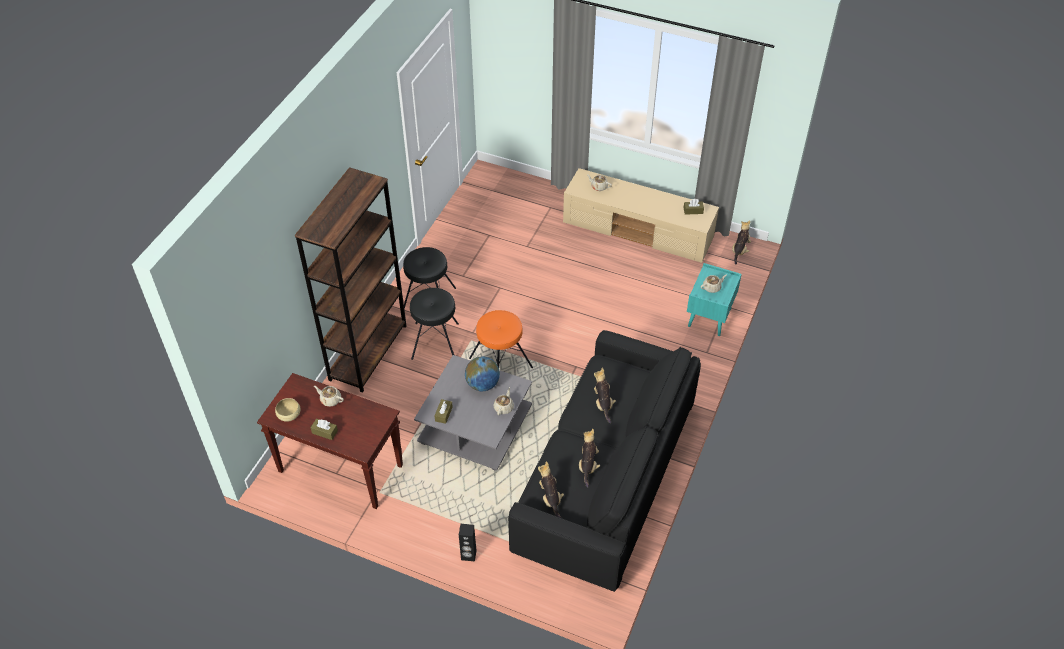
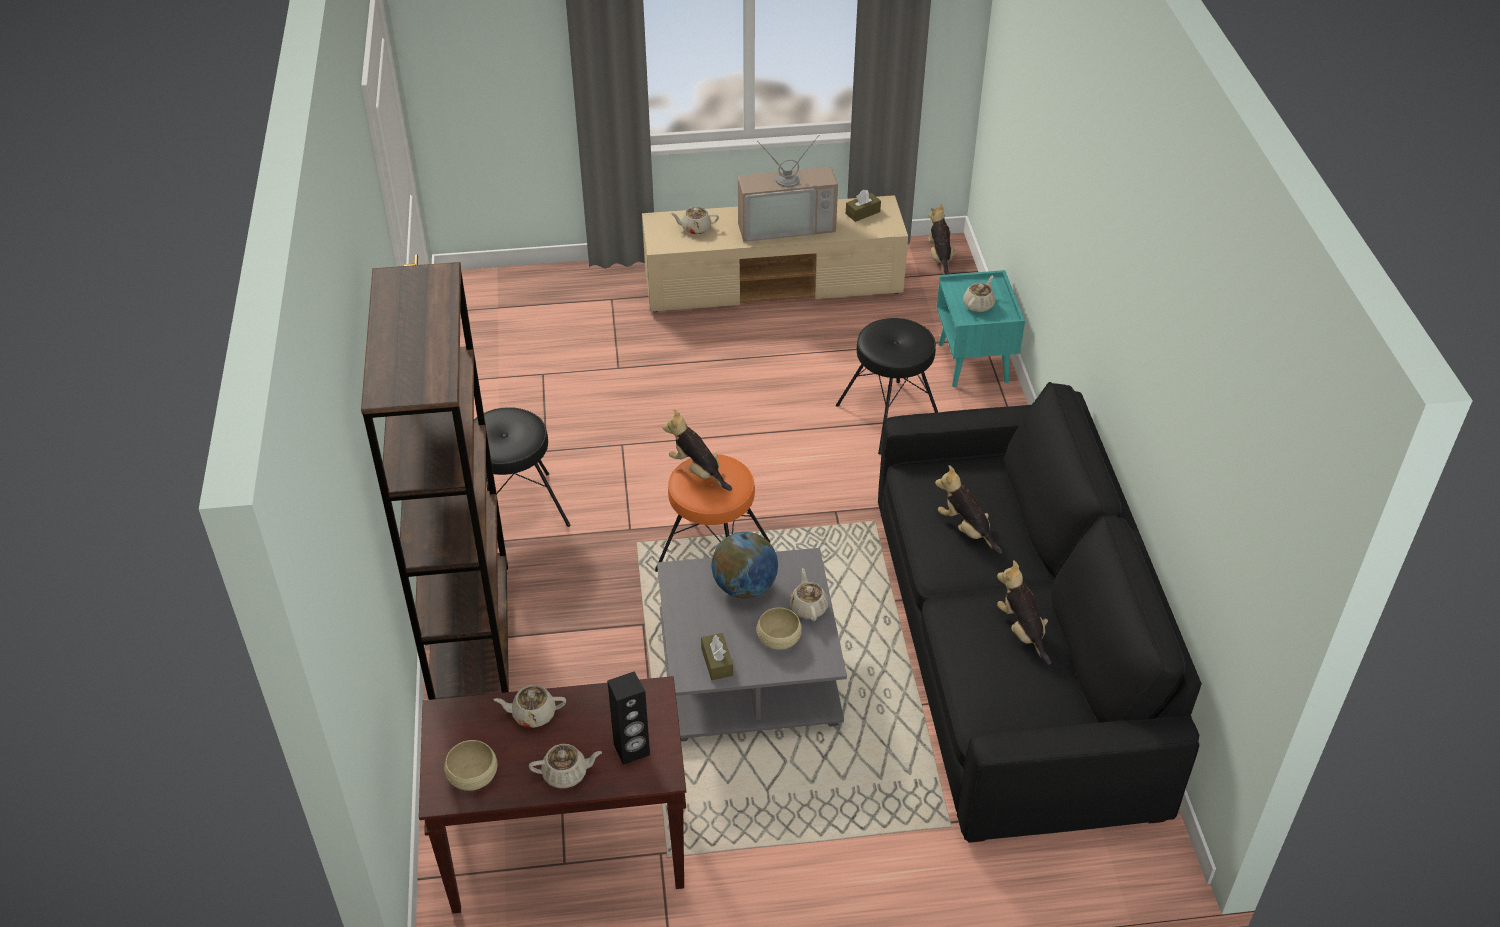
camera: 30 degrees left, 5 degrees down
brown tissue box [311,418,338,440] -> beige teapot [529,744,602,788]
black stool [410,288,459,360] -> black stool moved to [836,318,938,455]
black speaker [459,524,476,562] -> black speaker moved to [607,671,650,765]
plush toy [538,461,564,518] -> plush toy moved to [663,410,732,491]
none -> television [738,135,838,242]
none -> beige bowl [757,607,802,650]

